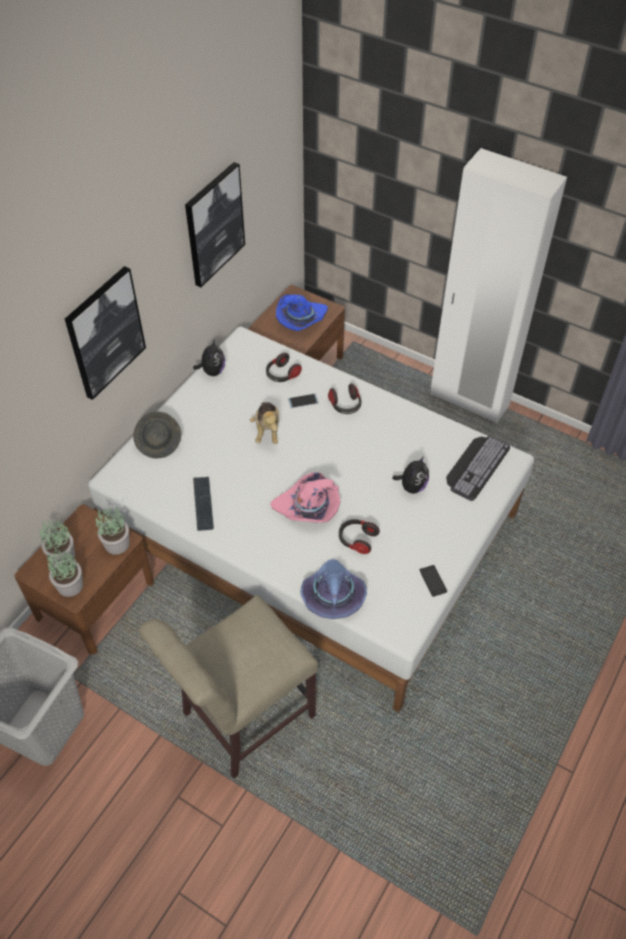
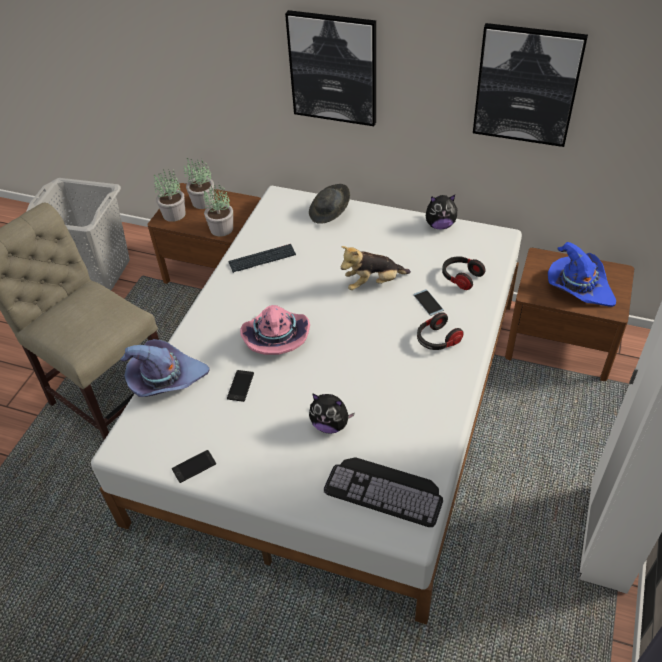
camera: 80 degrees right, 5 degrees down
headphones [339,519,380,554] -> phone [227,370,254,402]

